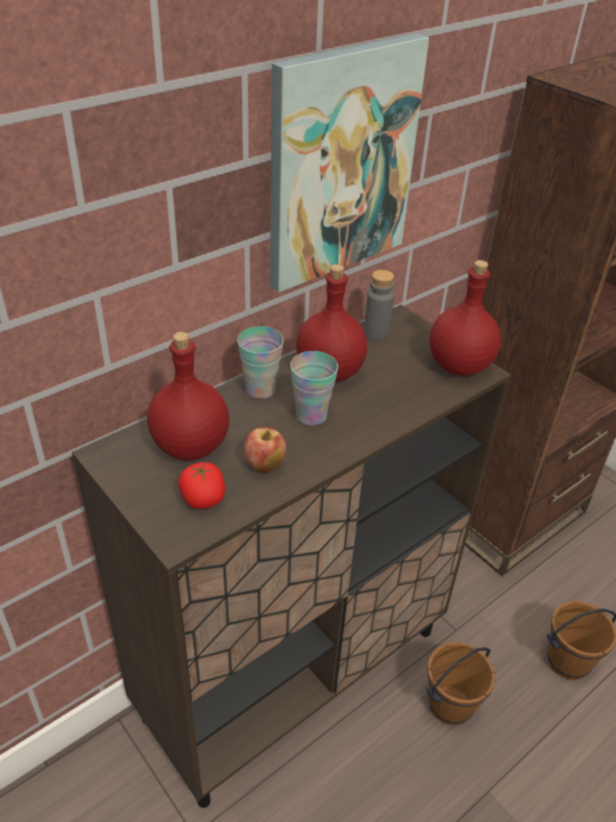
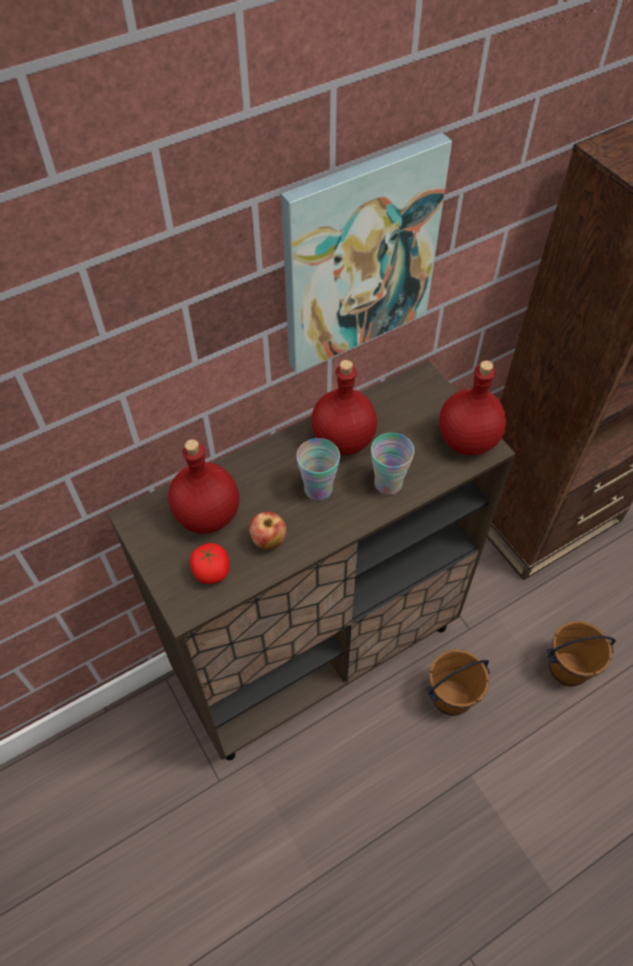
camera: 10 degrees right, 15 degrees up
cup [237,326,284,399] -> cup moved to [371,433,414,495]
grey bottle [364,270,394,341] -> none

